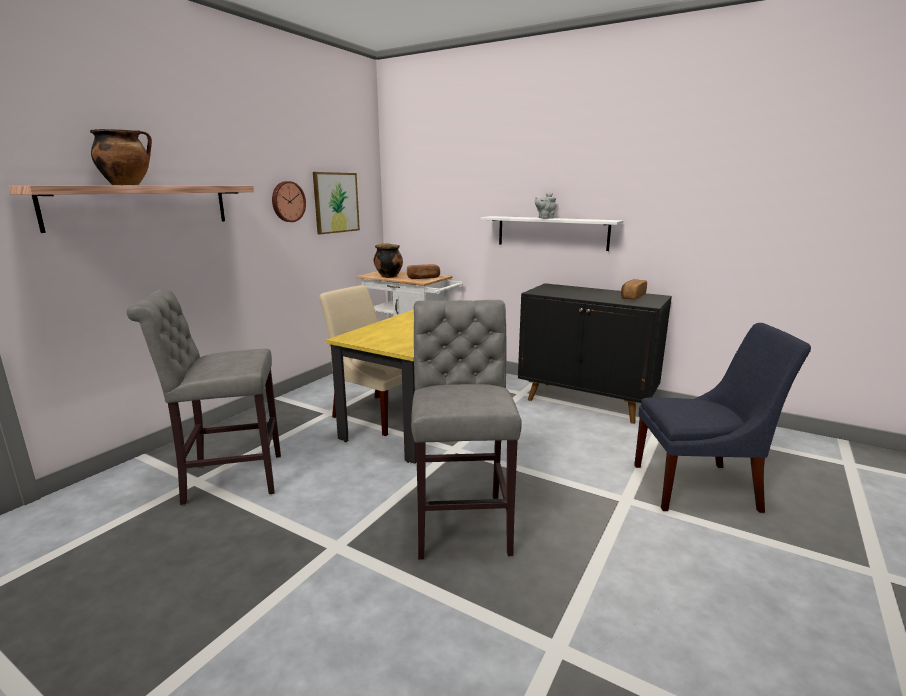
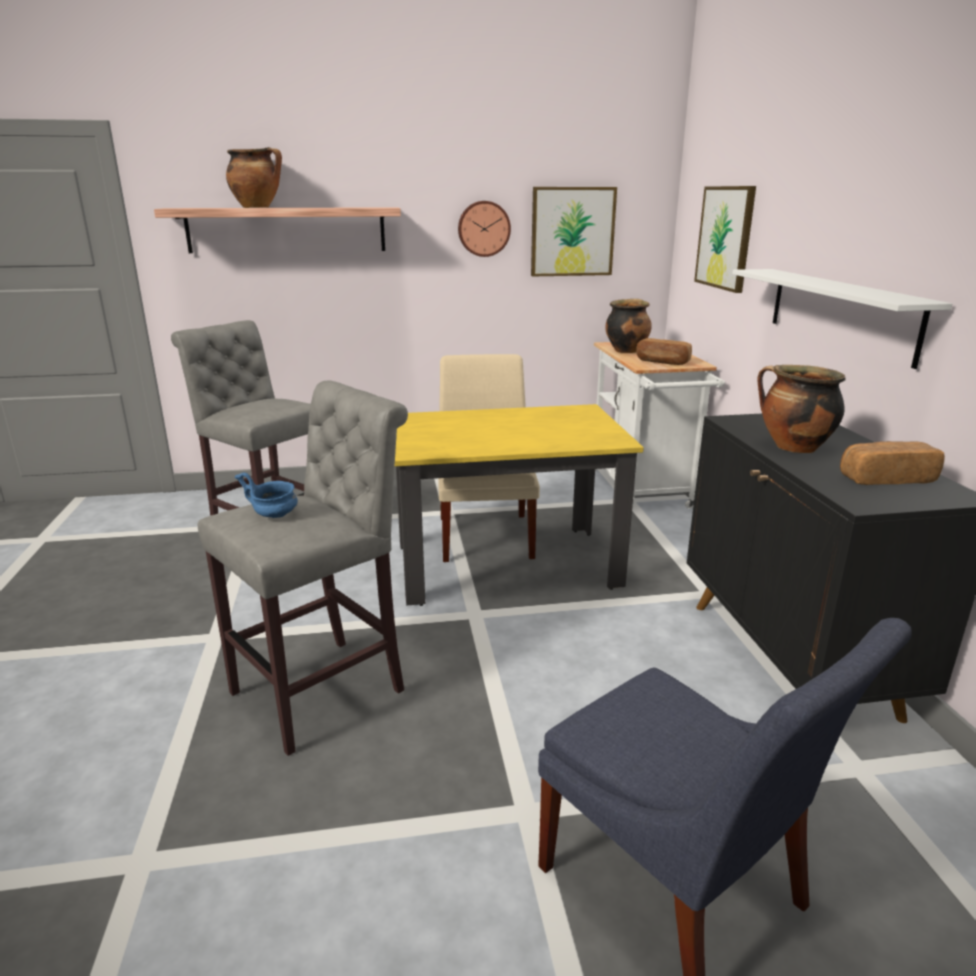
camera: 50 degrees right, 5 degrees up
grey teapot [535,193,556,219] -> none
none -> blue bowl [235,472,298,518]
none -> picture [694,186,756,293]
none -> cooking pot [757,365,846,453]

